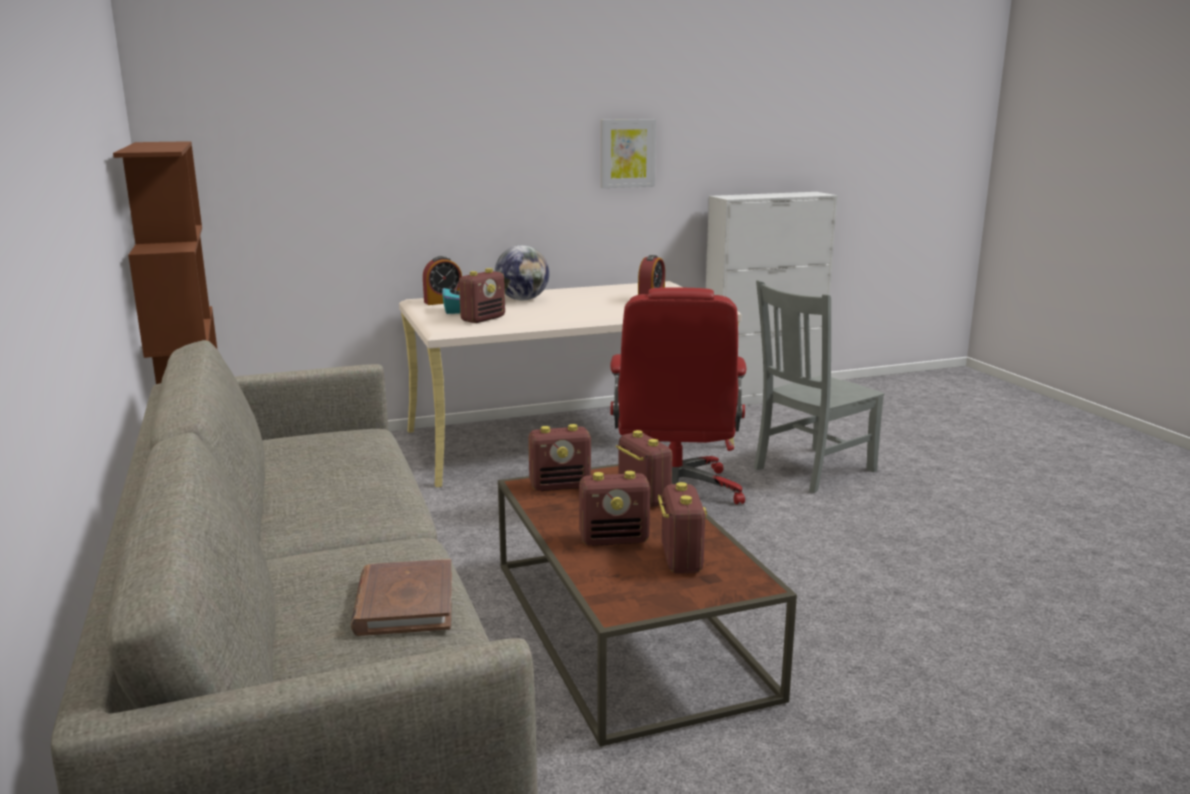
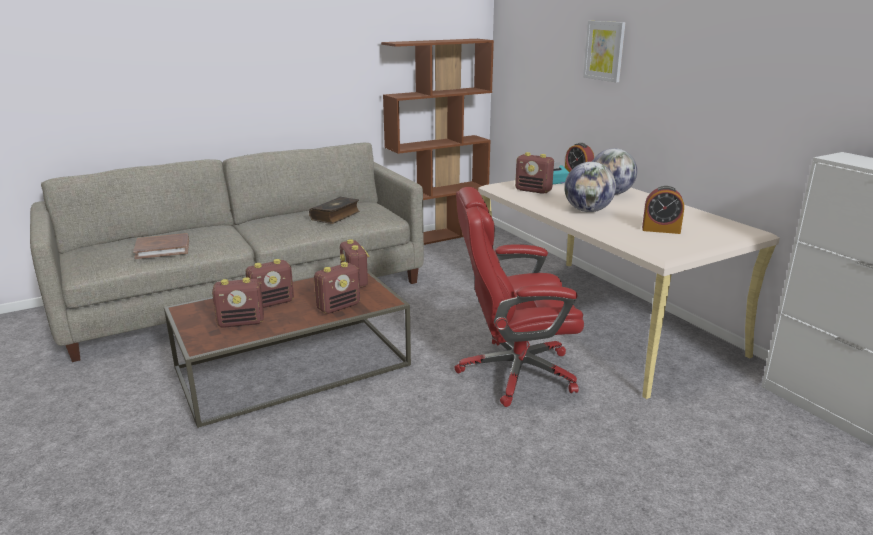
camera: 80 degrees right, 5 degrees up
radio [579,471,650,546] -> radio turned 105 degrees counterclockwise [246,259,294,308]
picture [601,119,656,188] -> picture moved to [583,21,625,82]
grey chair [754,280,884,493] -> none
none -> book [309,197,360,224]
none -> globe [564,162,616,212]

